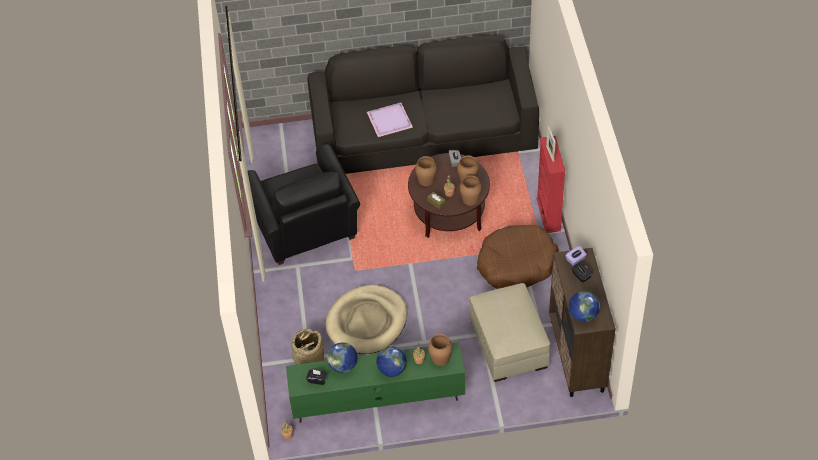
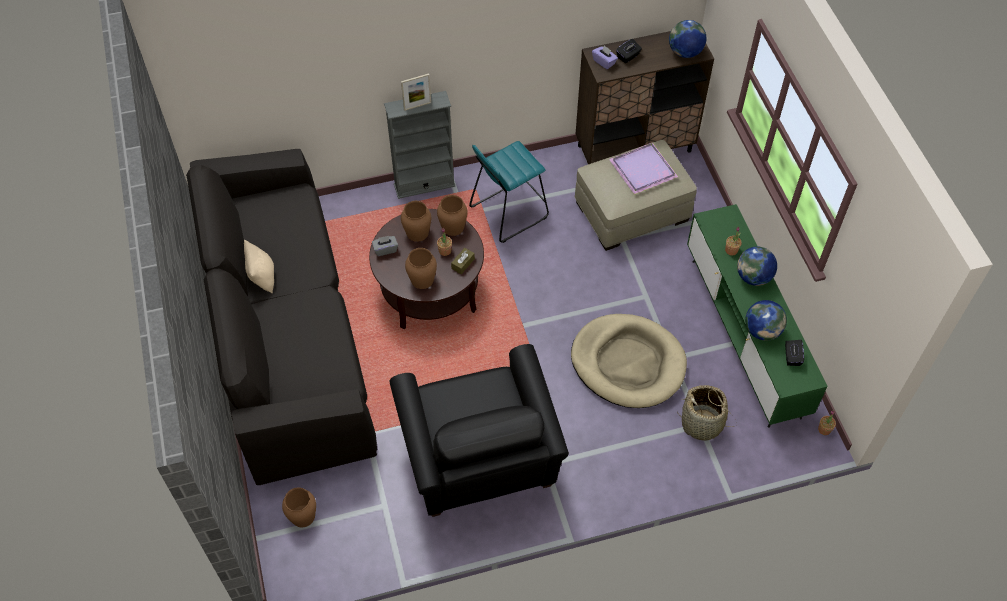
camera: 100 degrees left, 5 degrees up
black armchair [241,145,360,265] -> black armchair turned 105 degrees clockwise [390,344,569,517]
purple tray [367,103,413,137] -> purple tray moved to [609,142,678,195]
brown vase [428,334,452,366] -> brown vase moved to [282,487,316,527]
brown dog bed [477,225,559,289] -> turquoise stool [469,141,549,243]
red bookcase [536,136,565,233] -> grey bookcase [384,91,456,199]
none -> beige pillow [244,240,274,293]

